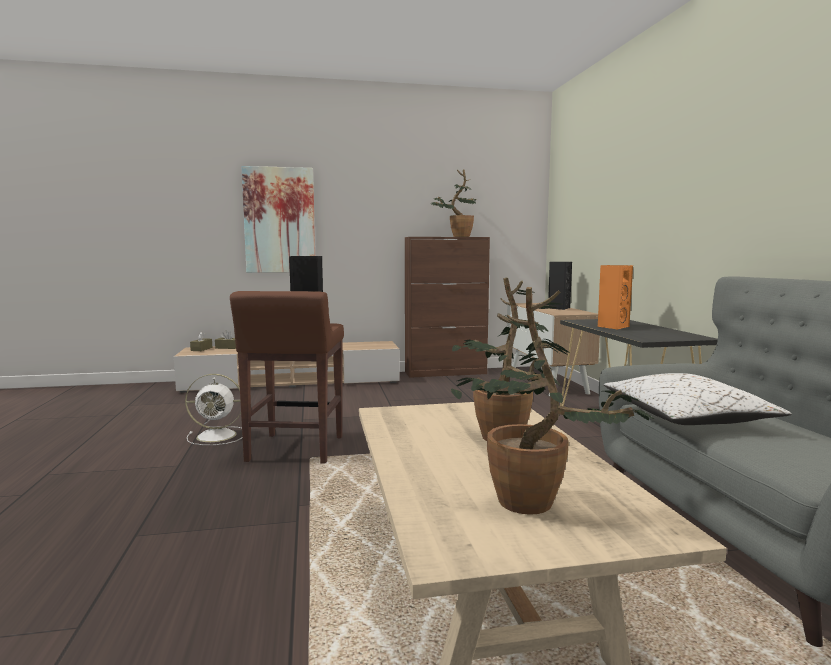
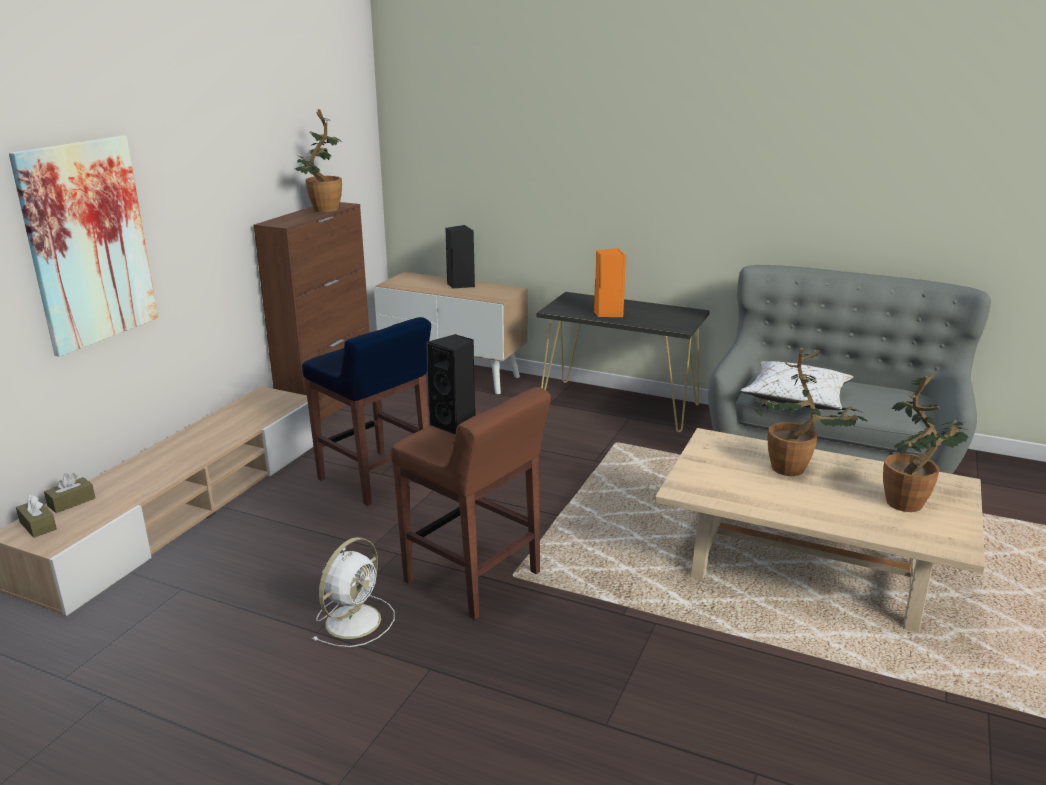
camera: 55 degrees left, 15 degrees up
none -> blue stool [302,317,431,506]

